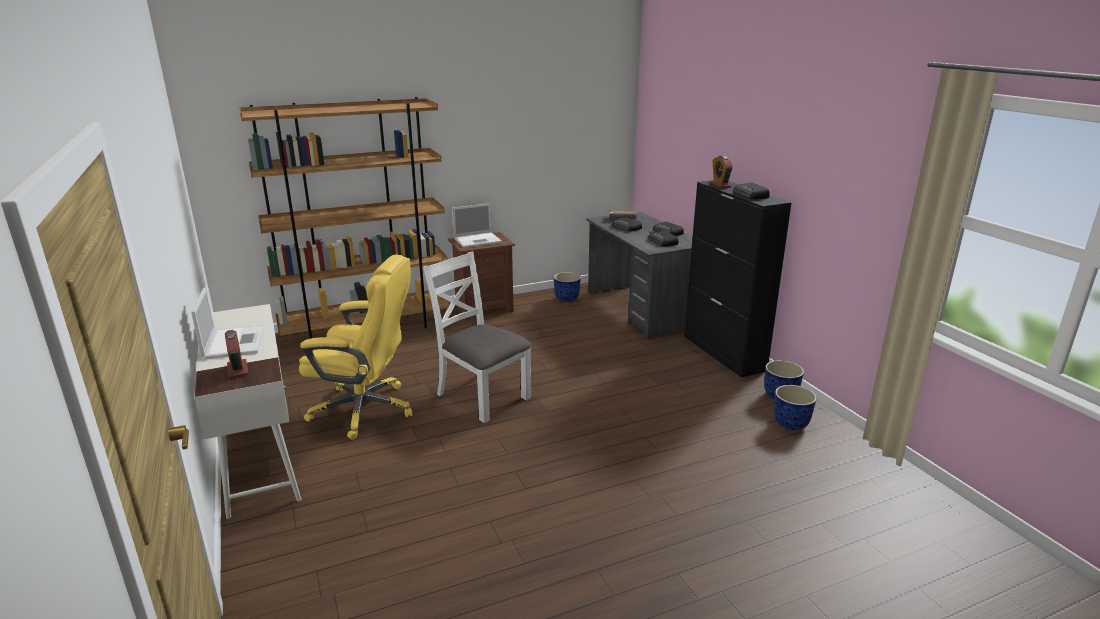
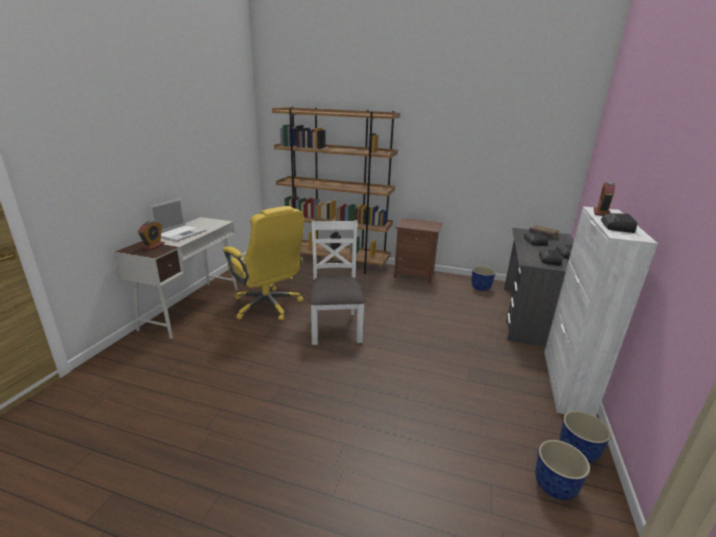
camera: 40 degrees right, 0 degrees up
laptop [452,203,502,248] -> none
black cabinet [684,180,791,378] -> white cabinet [544,206,658,416]

